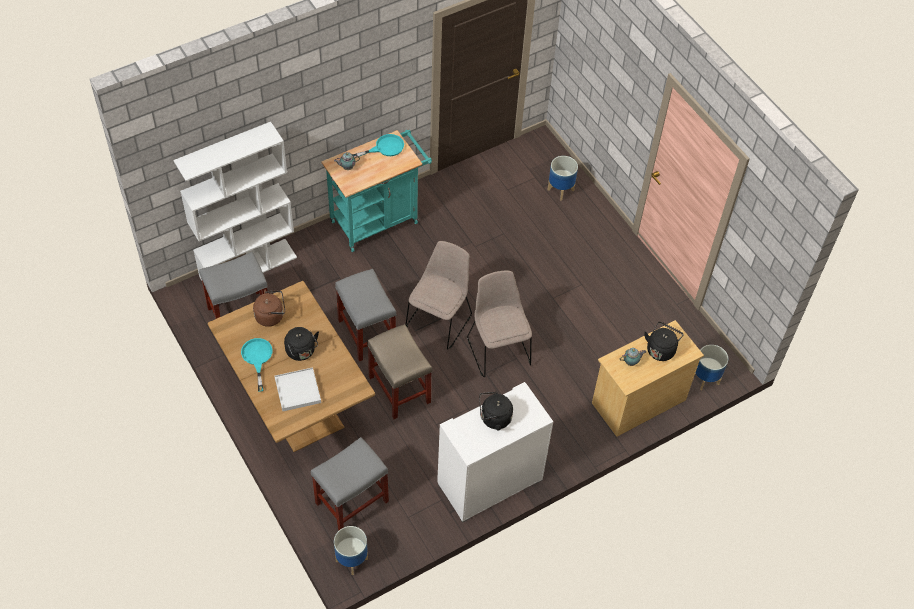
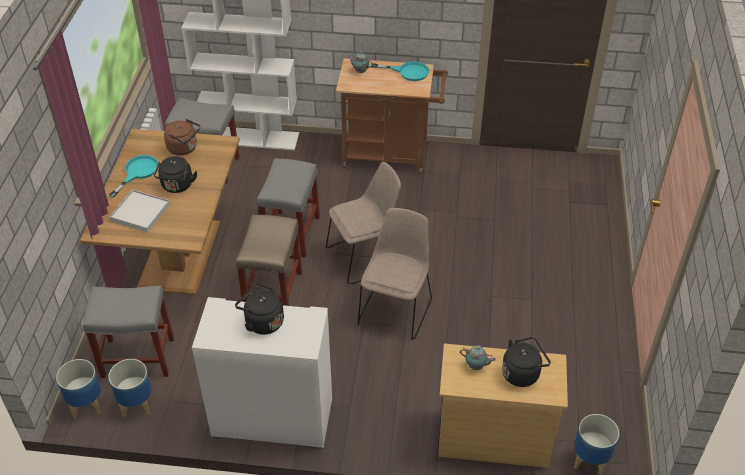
camera: 40 degrees right, 10 degrees down
turquoise cart [322,130,432,252] -> brown cart [336,58,448,174]
planter [548,156,578,200] -> planter moved to [108,359,152,417]

